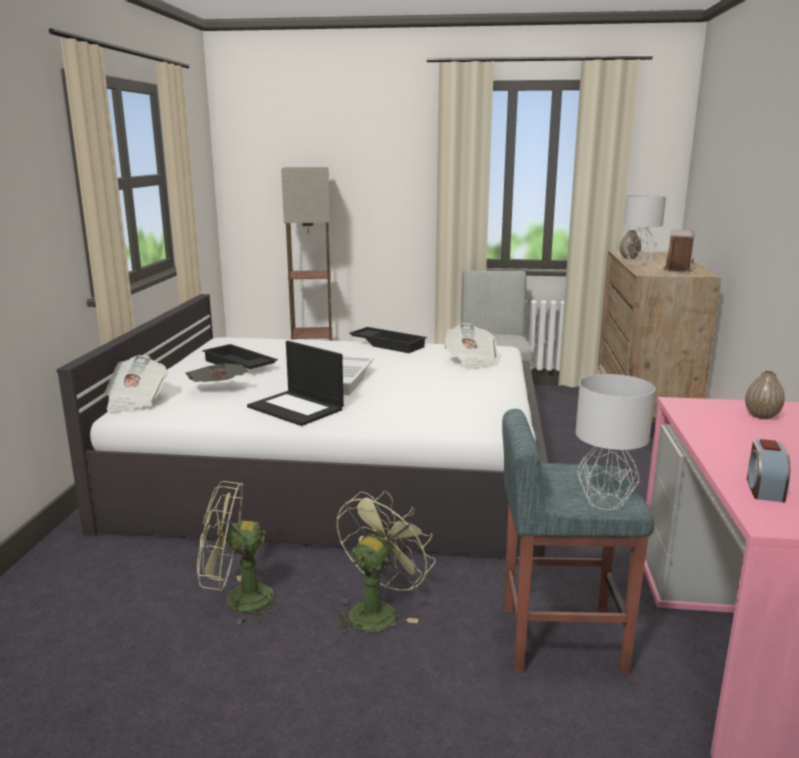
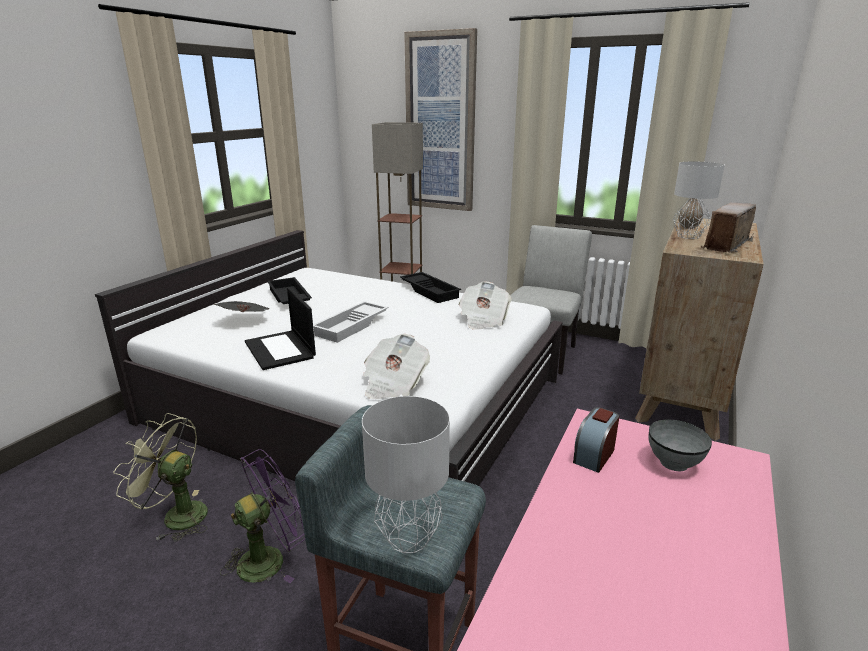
camera: 20 degrees right, 5 degrees up
newspaper [104,355,168,413] -> newspaper moved to [363,334,430,399]
green fan [333,491,436,634] -> purple fan [220,449,305,583]
vase [745,370,785,419] -> grey bowl [649,419,712,472]
alarm clock [747,439,790,502] -> alarm clock moved to [573,407,619,473]
none -> picture [404,28,477,211]

